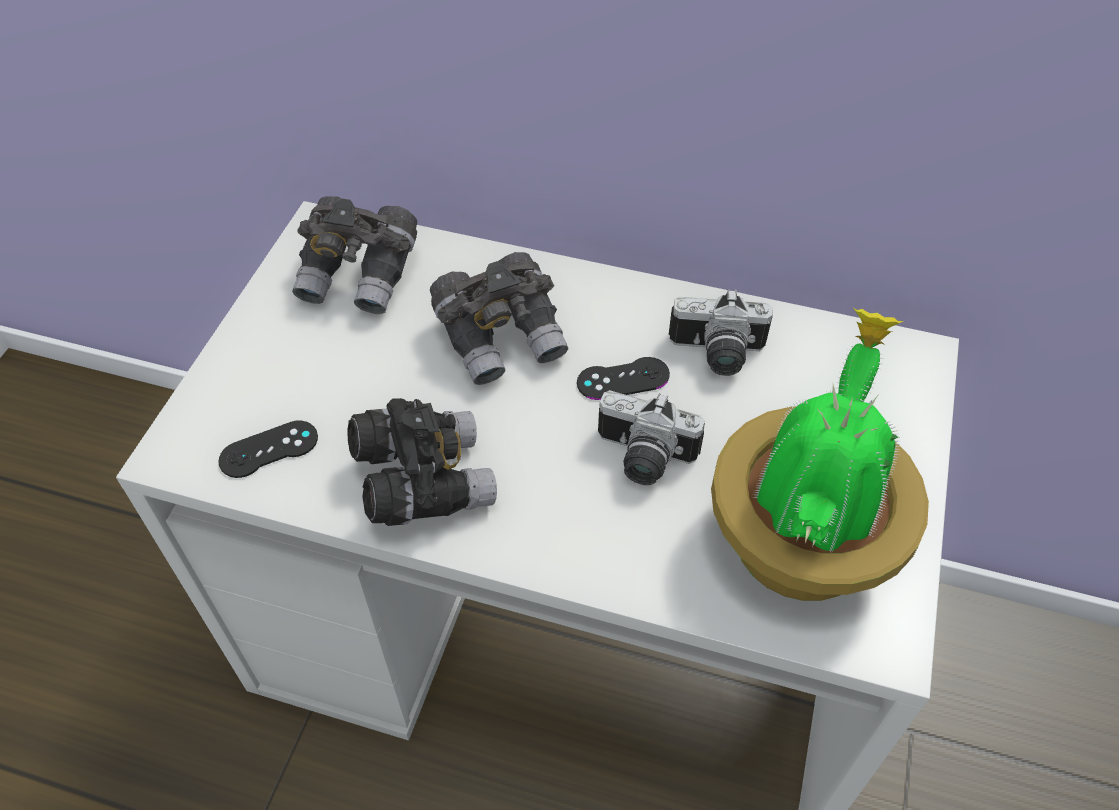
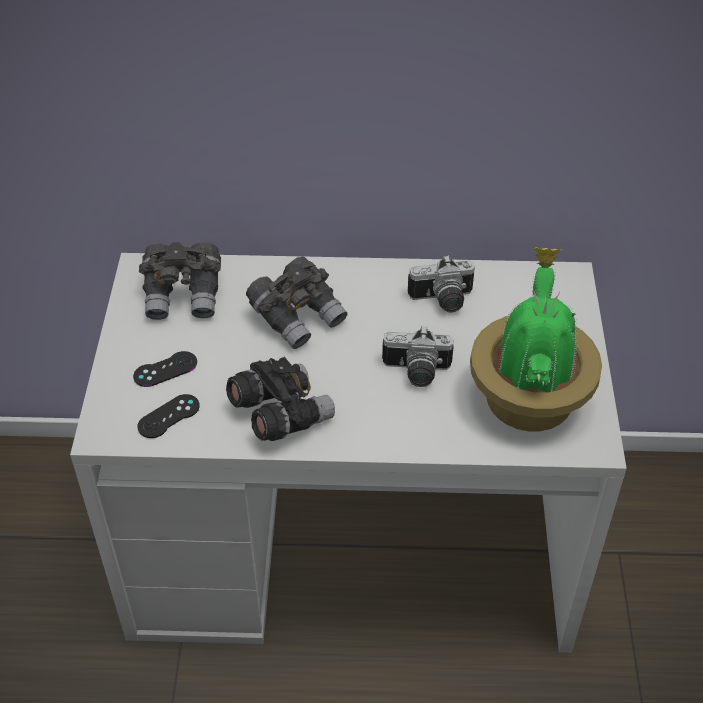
camera: 15 degrees left, 5 degrees down
black game controller [577,357,670,400] -> black game controller moved to [133,351,197,387]

